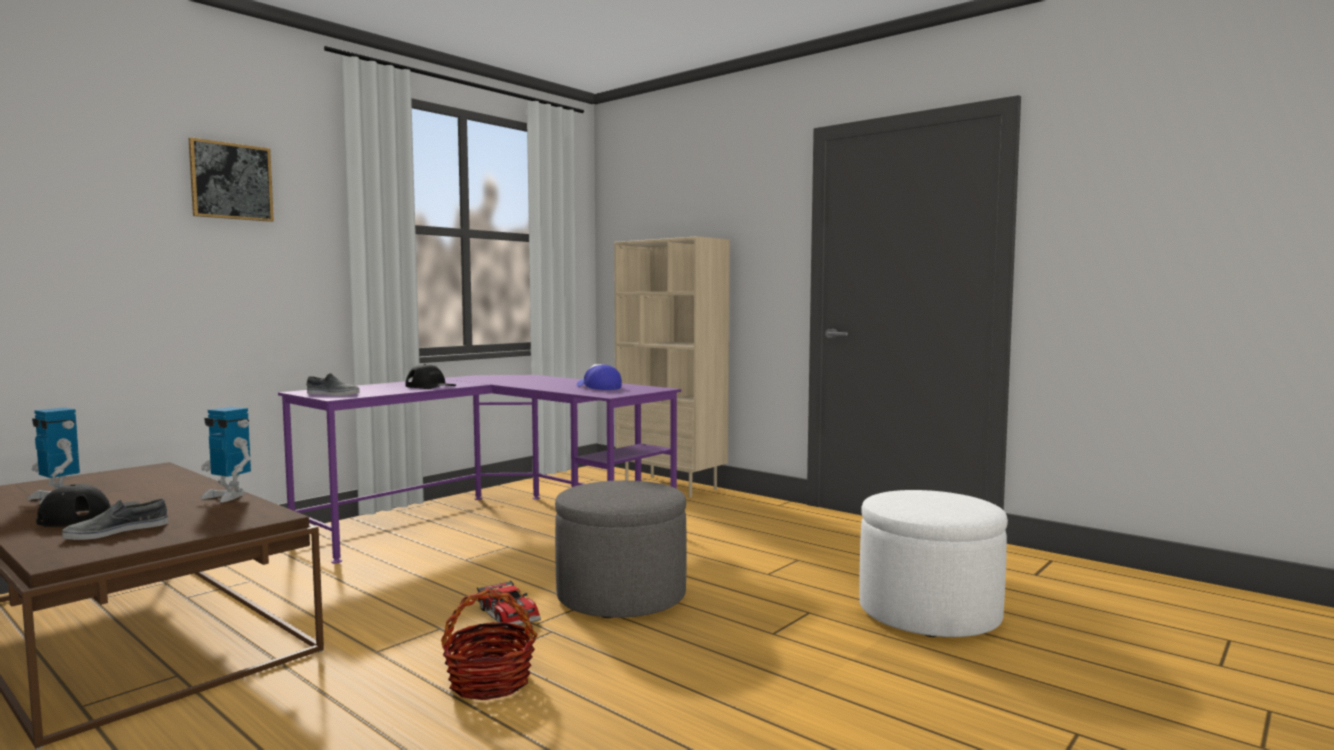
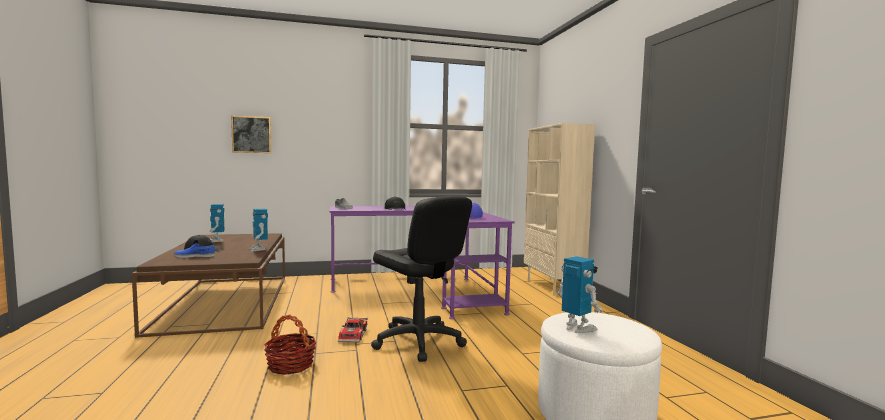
camera: 35 degrees right, 0 degrees up
grey shoe [62,498,168,540] -> blue shoe [174,243,215,258]
picture [189,137,274,222] -> picture moved to [231,115,271,153]
grey ottoman [555,480,687,618] -> black office chair [371,196,472,362]
none -> toy robot [557,256,602,333]

